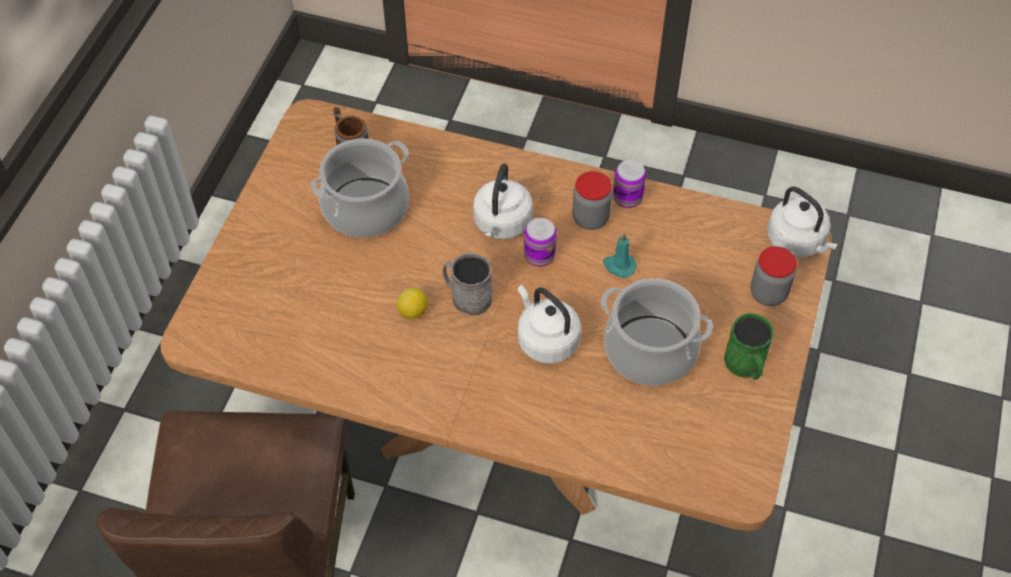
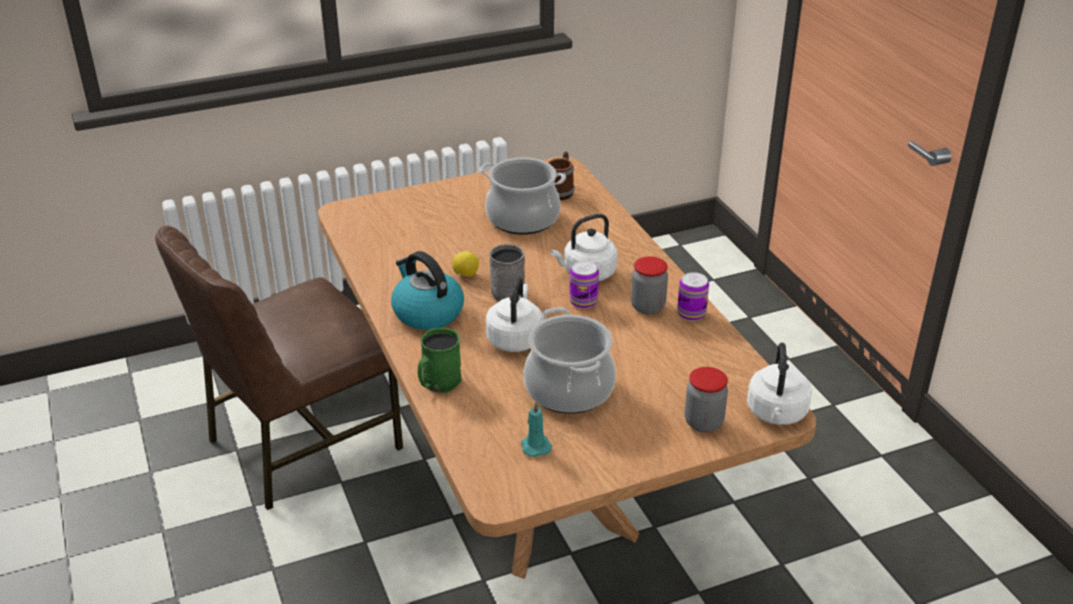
camera: 50 degrees right, 20 degrees down
turquoise candle [603,233,637,278] -> turquoise candle moved to [521,402,552,457]
green mug [724,313,774,380] -> green mug moved to [418,328,462,393]
none -> kettle [391,251,464,330]

